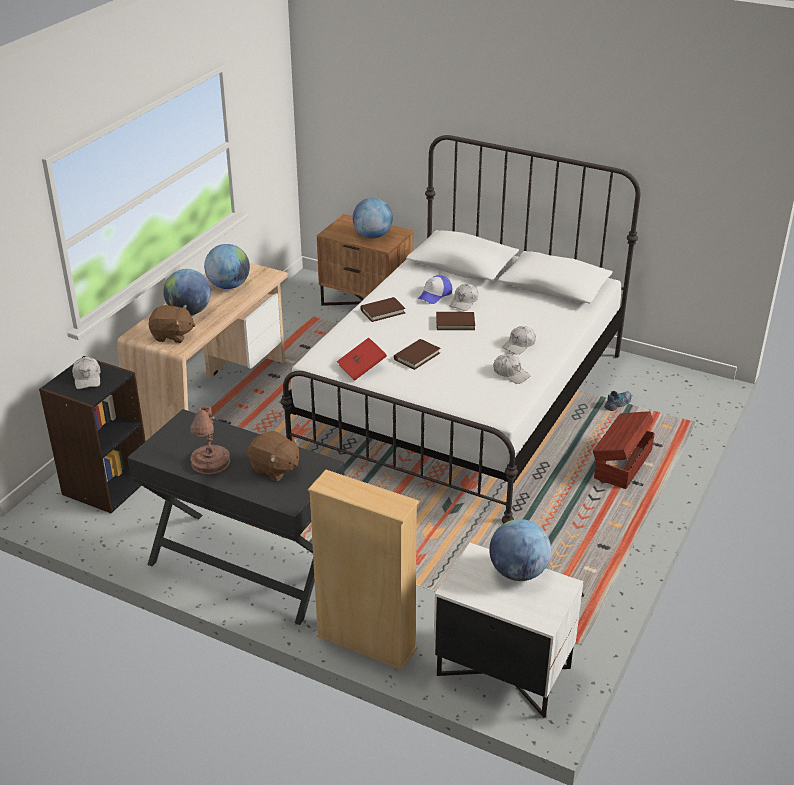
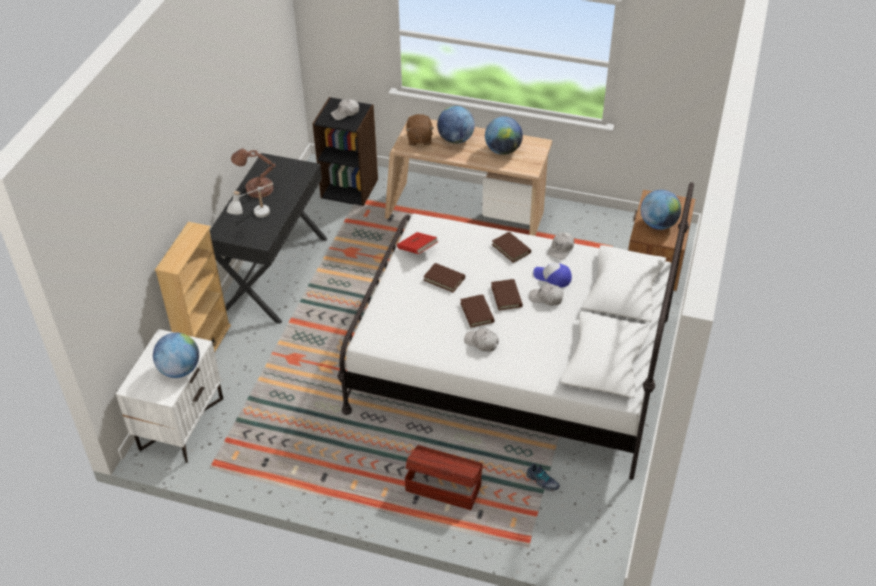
camera: 80 degrees right, 10 degrees up
brown plush toy [248,431,299,481] -> white table lamp [227,183,273,218]
white cap [493,354,531,384] -> white cap moved to [548,232,574,260]
none -> brown book [460,294,495,328]

